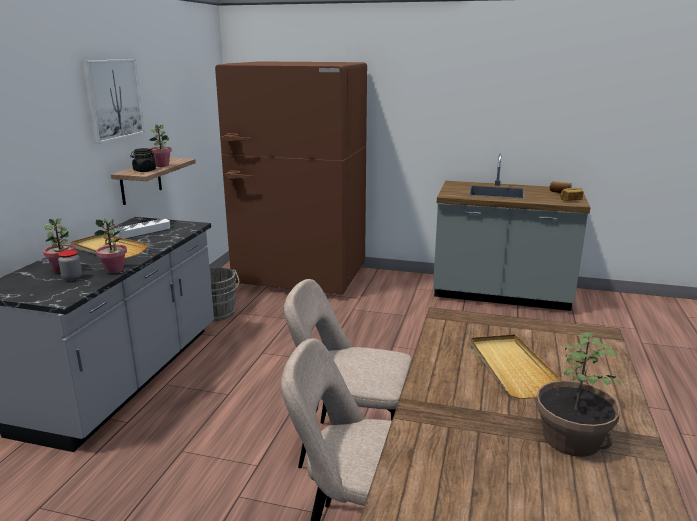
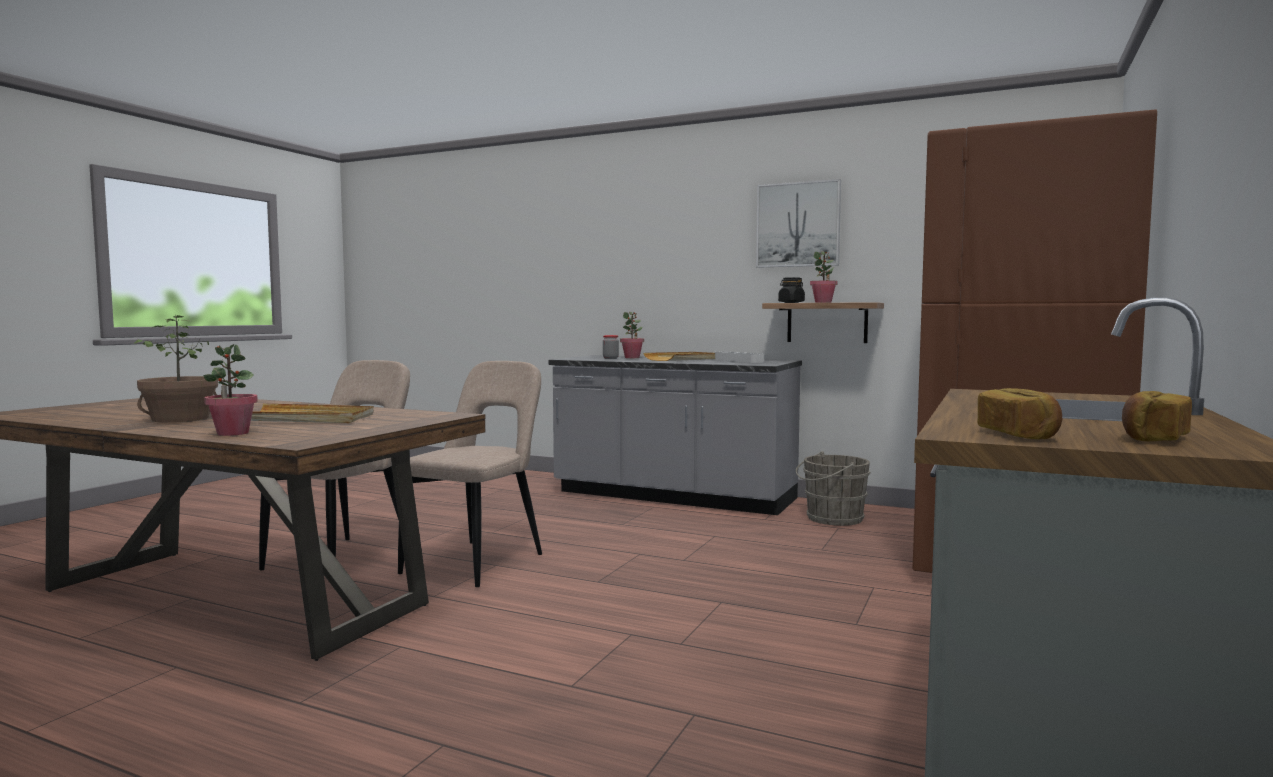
camera: 100 degrees right, 15 degrees down
potted plant [94,218,127,274] -> potted plant moved to [203,344,258,436]

